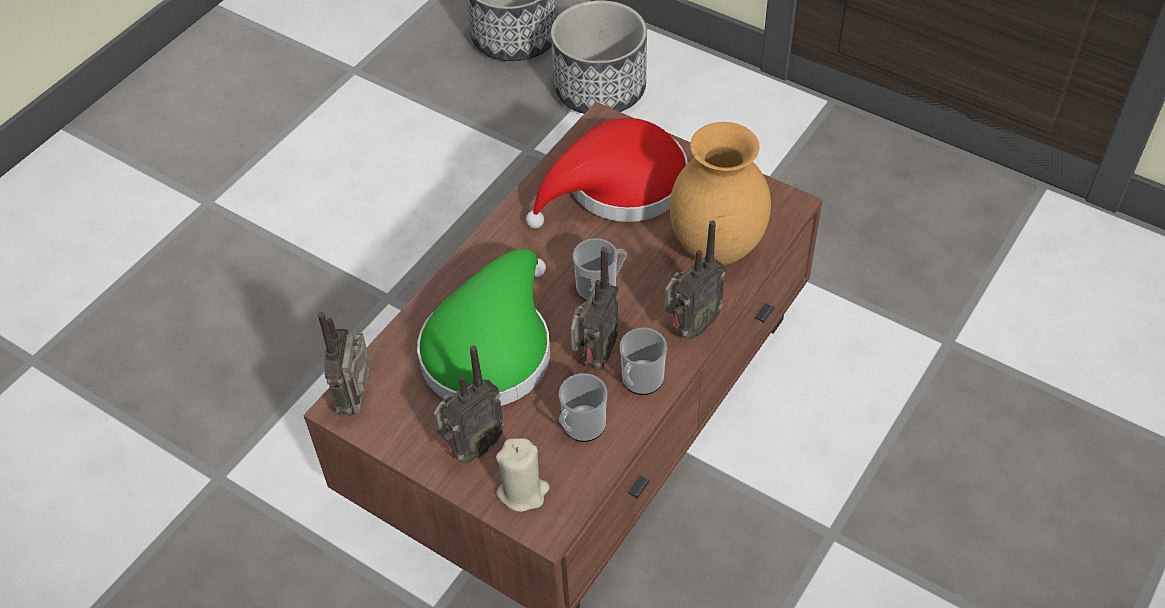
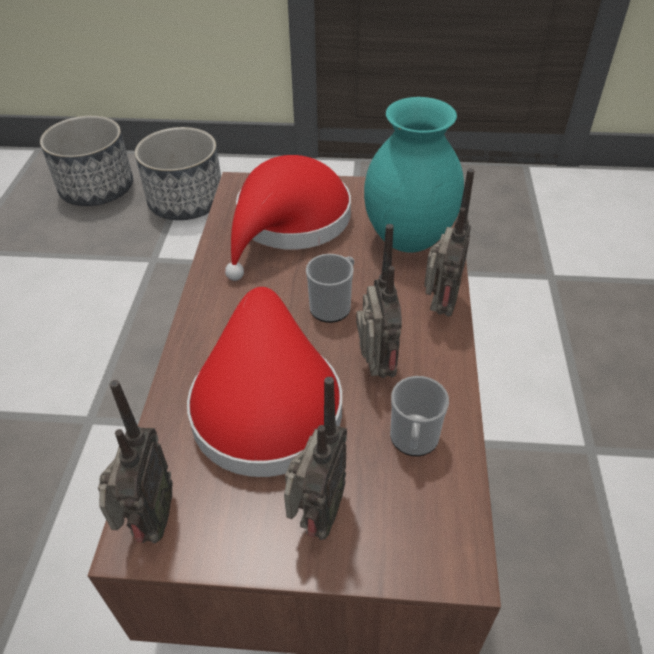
camera: 30 degrees left, 5 degrees down
radio [318,312,371,416] -> radio turned 150 degrees counterclockwise [98,380,172,543]
green hat [417,249,550,406] -> red hat [187,287,342,477]
beige candle [496,438,550,512] -> none
mug [620,328,667,395] -> none
brown vase [670,122,771,265] -> turquoise vase [364,97,464,253]

